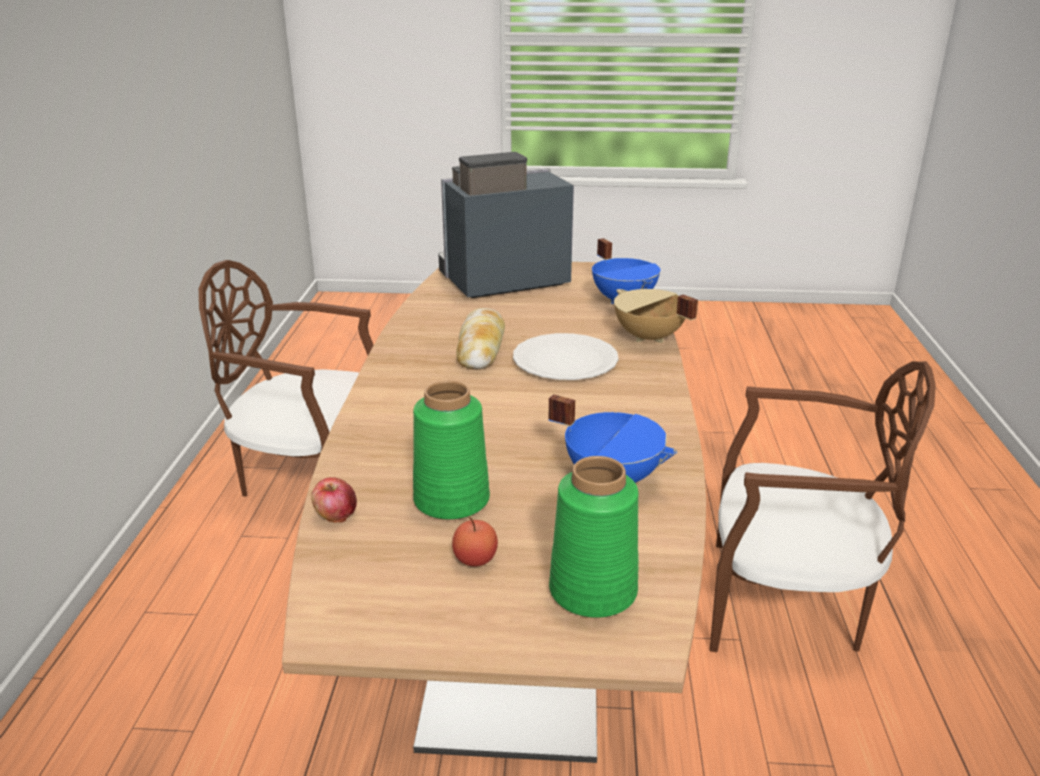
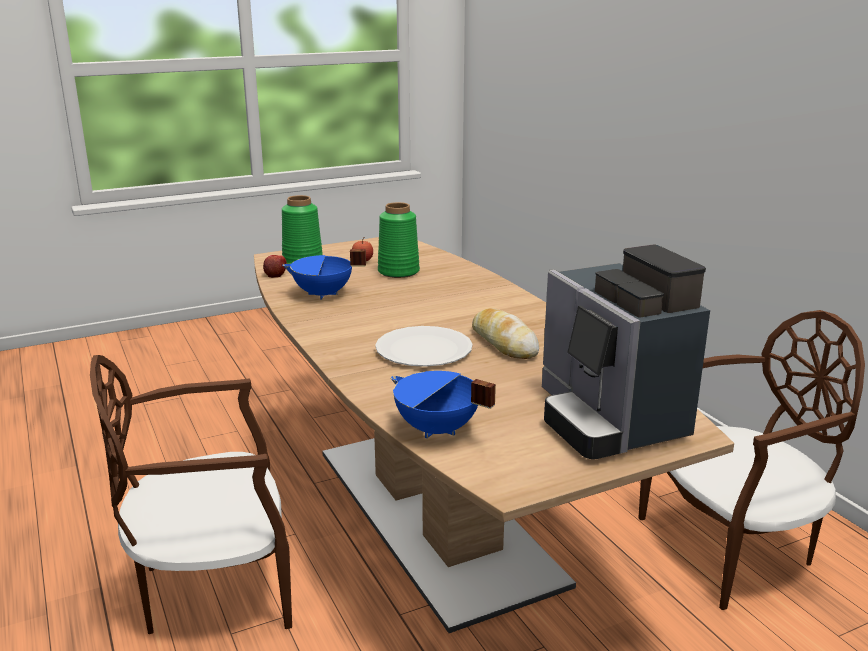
camera: 150 degrees right, 5 degrees down
apple [311,477,357,523] -> apple moved to [263,255,287,278]
coffee machine [438,152,574,298] -> coffee machine turned 120 degrees clockwise [542,245,710,459]
beige cooking pot [614,289,698,343] -> none

